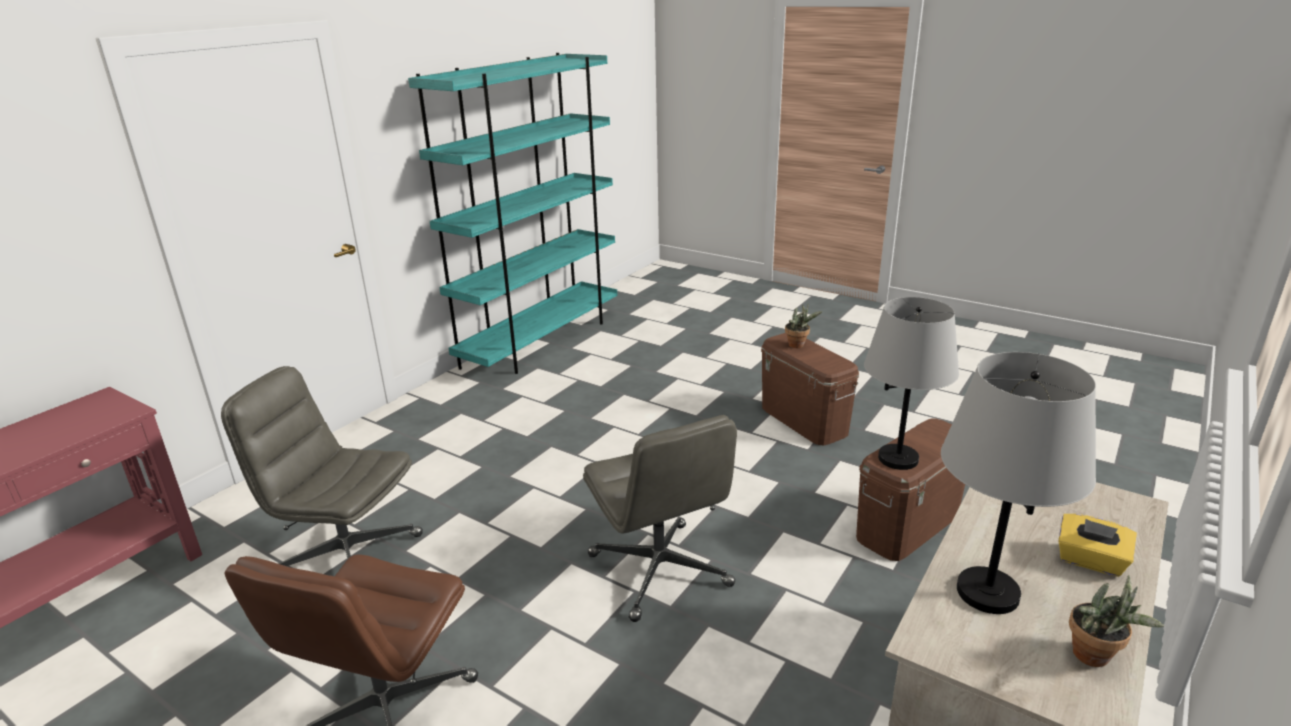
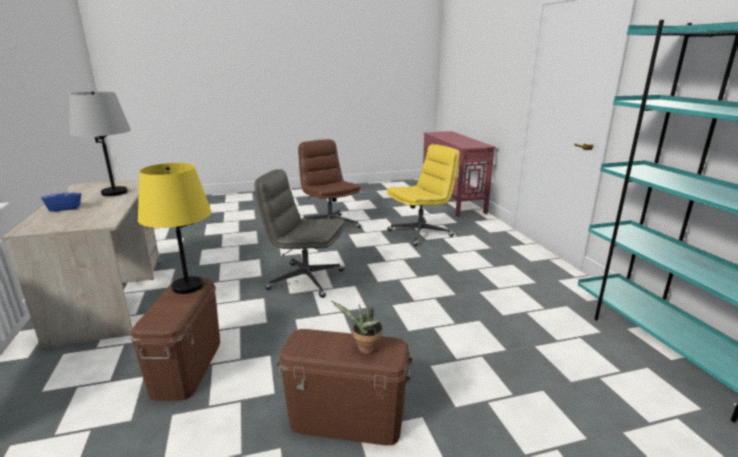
camera: 130 degrees right, 5 degrees down
grey office chair [221,366,423,566] -> yellow office chair [387,144,460,246]
grey table lamp [864,297,959,470] -> yellow table lamp [138,163,212,294]
yellow tissue box [1058,514,1137,577] -> blue tissue box [41,185,81,212]
potted plant [1069,575,1164,667] -> none

